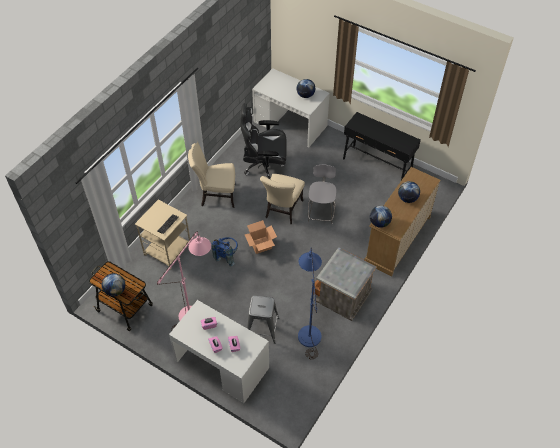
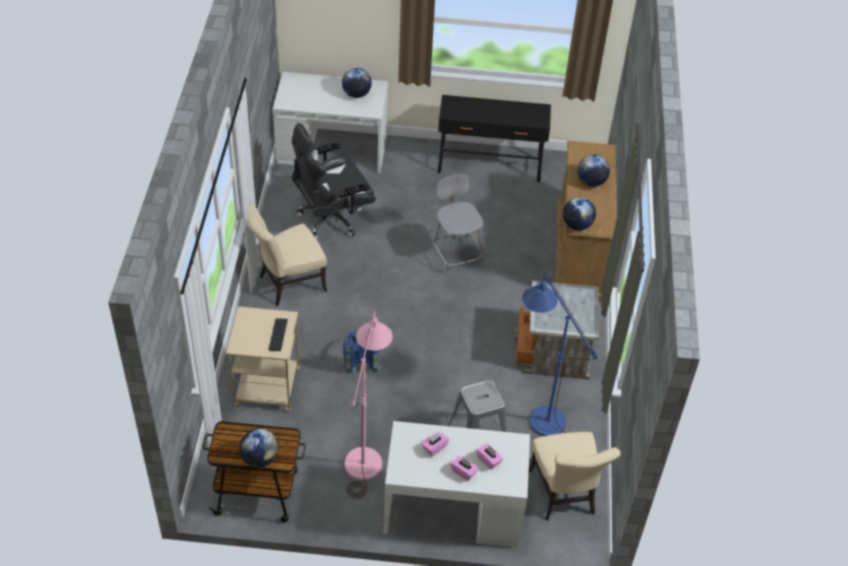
camera: 30 degrees left, 5 degrees down
cardboard box [245,220,277,254] -> none
beige chair [260,174,305,225] -> beige chair moved to [529,432,620,521]

